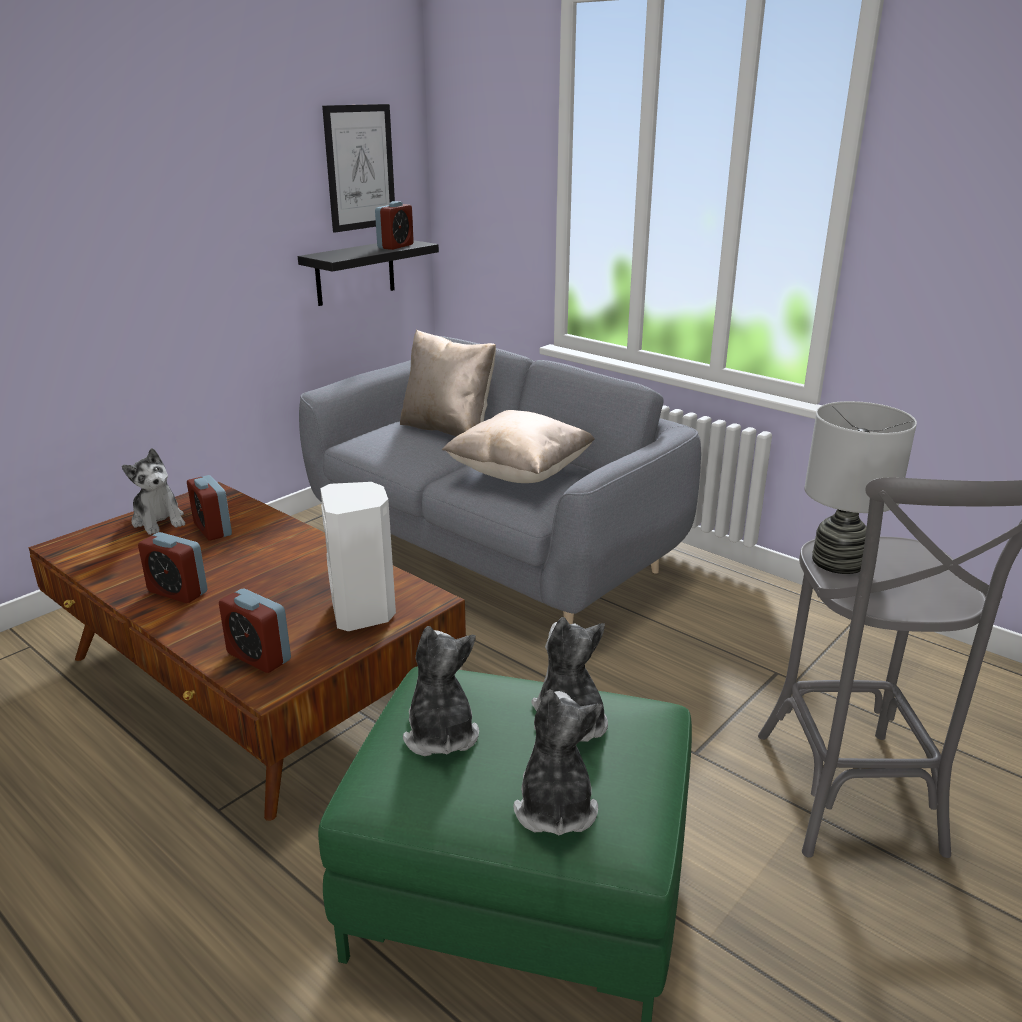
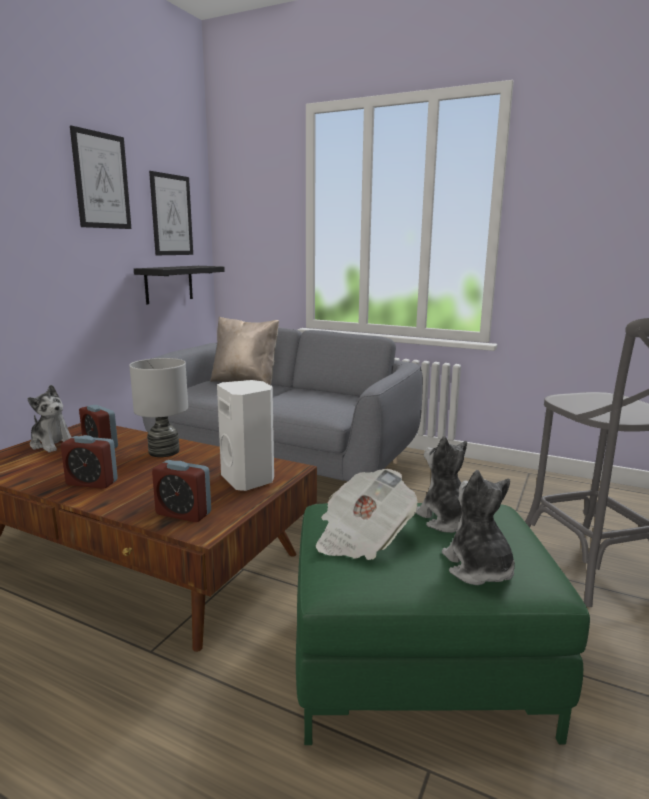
camera: 15 degrees left, 10 degrees down
alarm clock [375,201,414,250] -> none
plush toy [403,626,479,756] -> newspaper [316,469,417,560]
beige pillow [442,410,595,483] -> none
grey table lamp [804,401,917,574] -> grey table lamp moved to [129,358,188,457]
none -> picture [70,125,131,229]

